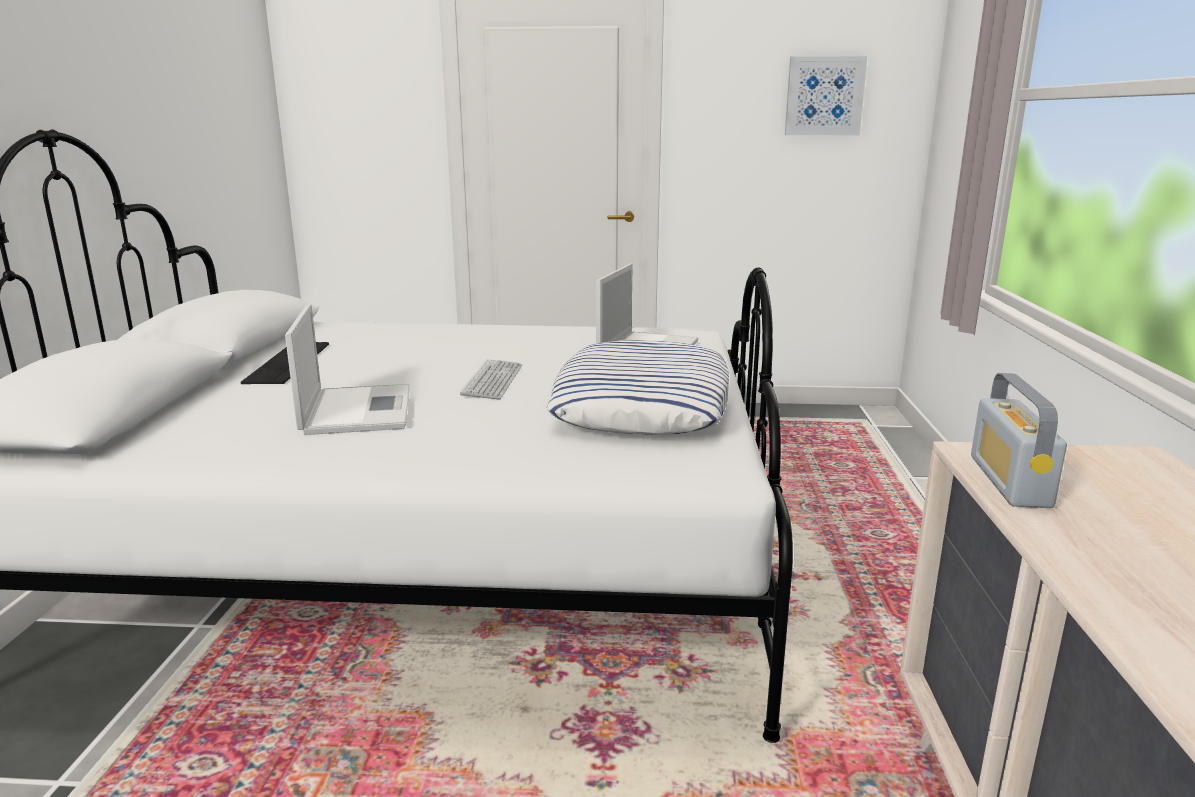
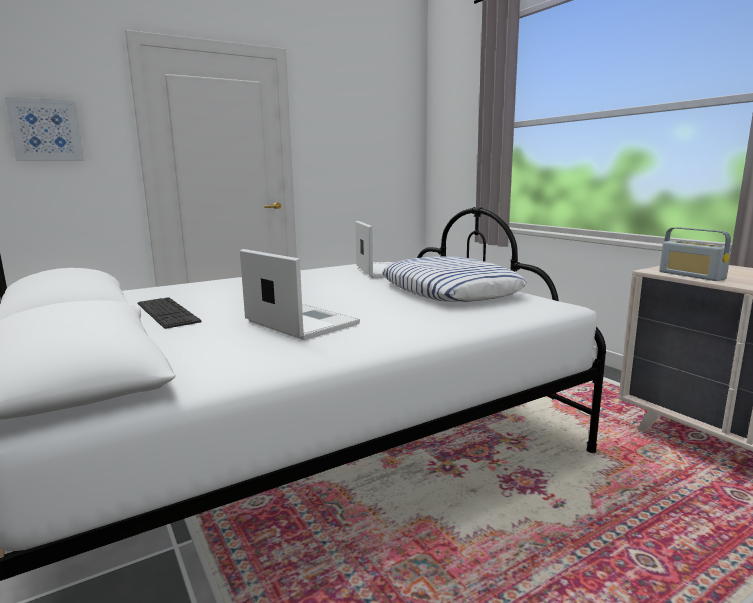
camera: 35 degrees left, 5 degrees down
keyboard [460,359,522,399] -> none
picture [785,56,867,135] -> picture moved to [5,97,84,161]

